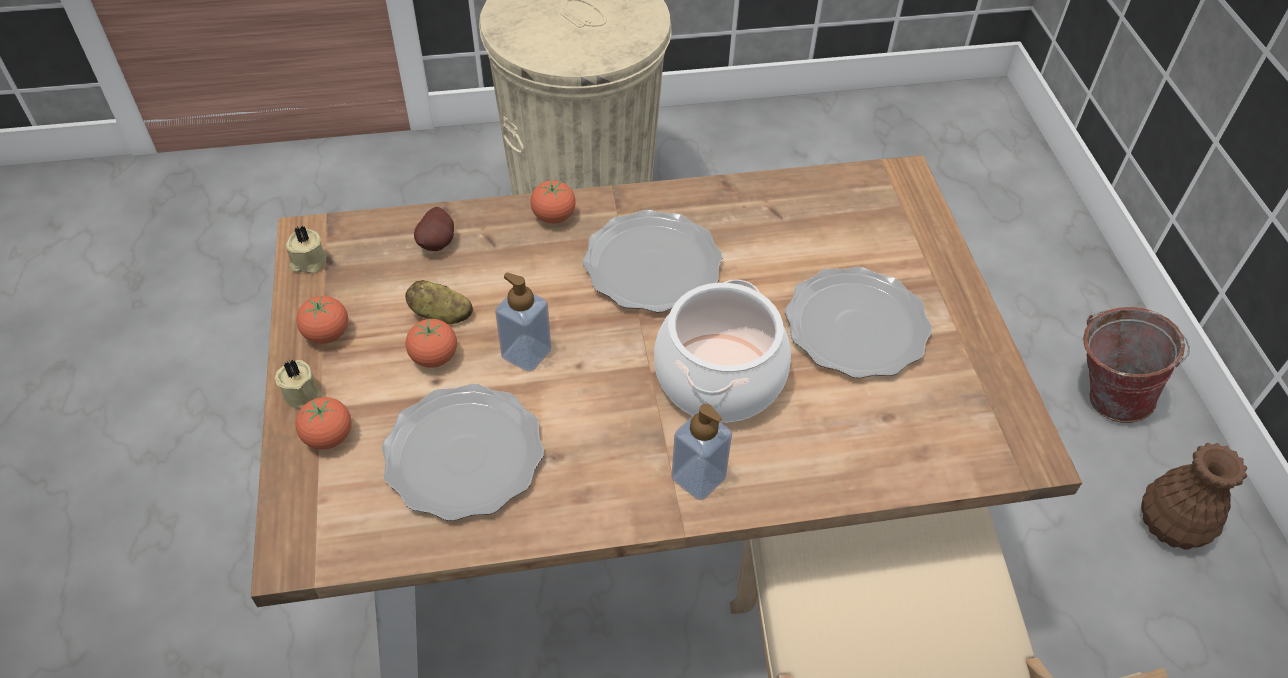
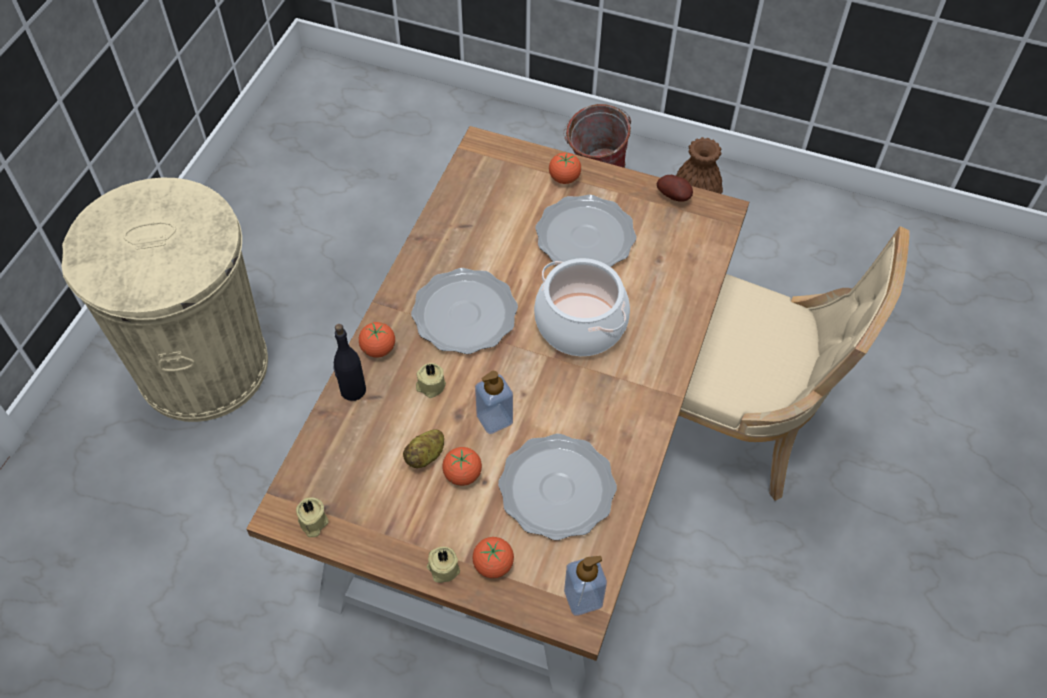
camera: 60 degrees left, 5 degrees up
tomato [296,295,348,344] -> tomato moved to [549,153,581,184]
potato [414,207,454,251] -> potato moved to [657,175,693,202]
soap dispenser [671,404,732,500] -> soap dispenser moved to [564,556,607,616]
none -> black bottle [333,324,366,401]
none -> beige candle [416,363,446,398]

